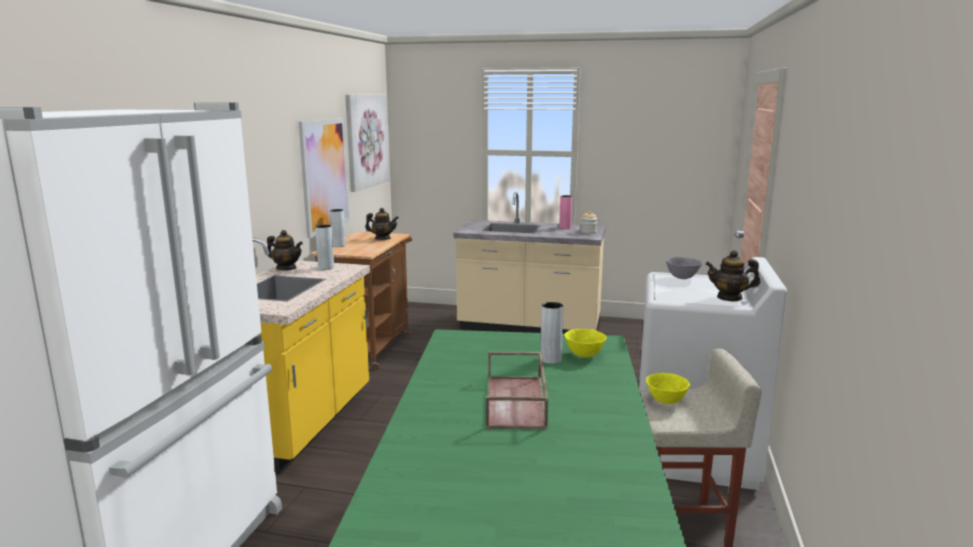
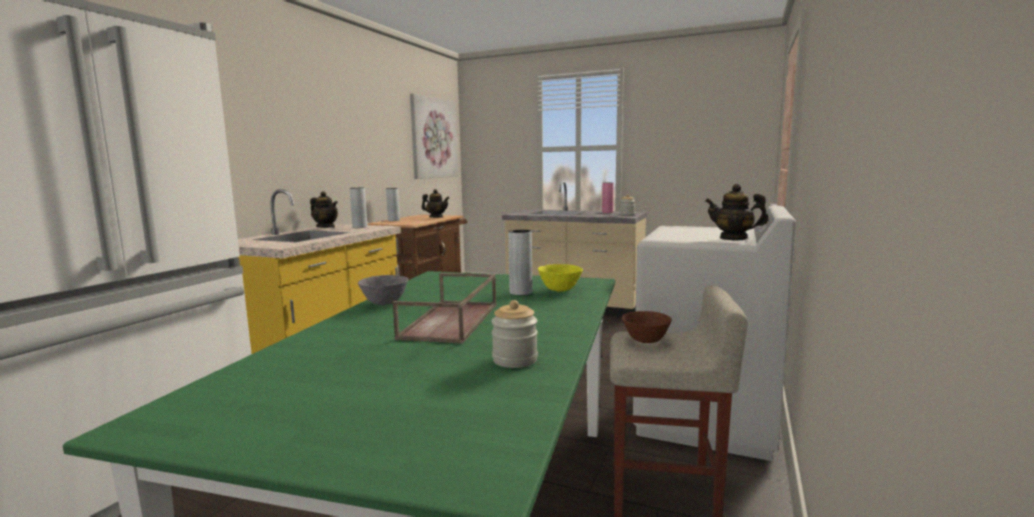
camera: 10 degrees right, 5 degrees down
picture [298,118,350,238] -> none
yellow bowl [646,373,690,404] -> brown bowl [622,311,672,343]
grey bowl [666,257,703,279] -> grey bowl moved to [358,275,408,305]
none -> jar [491,300,538,368]

